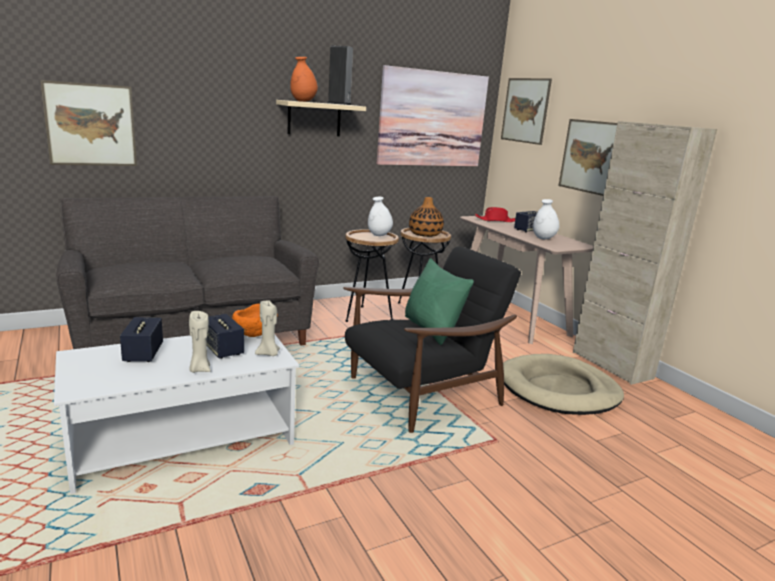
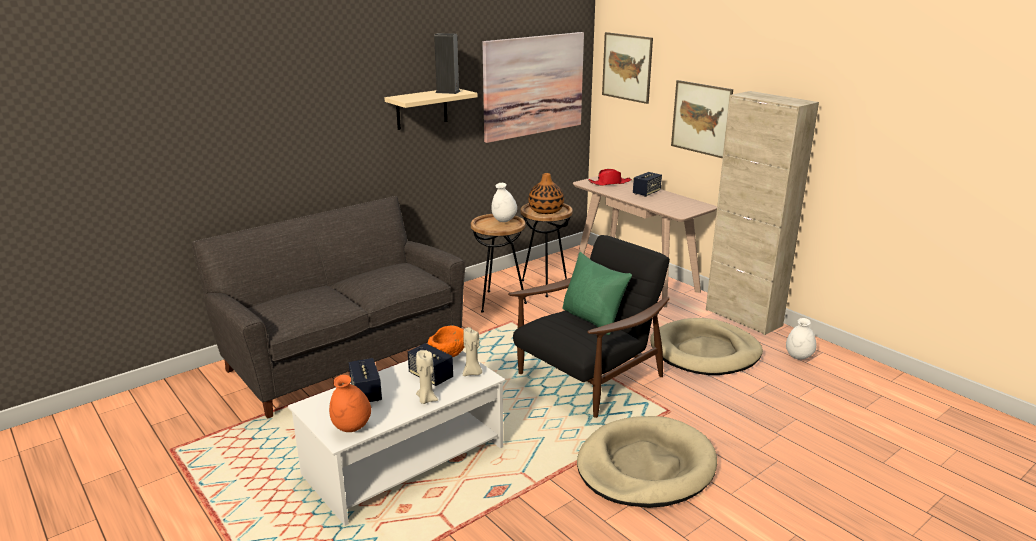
camera: 10 degrees left, 5 degrees up
picture [40,80,137,166] -> none
orange vase [290,57,318,102] -> orange vase moved to [329,375,371,432]
white vase [533,199,559,240] -> white vase moved to [786,318,816,360]
none -> beige dog bed [577,416,717,508]

